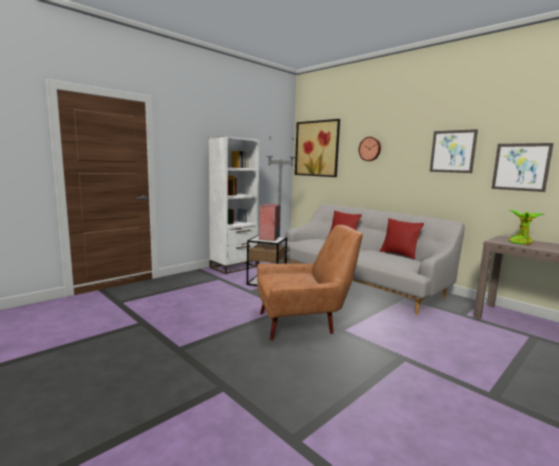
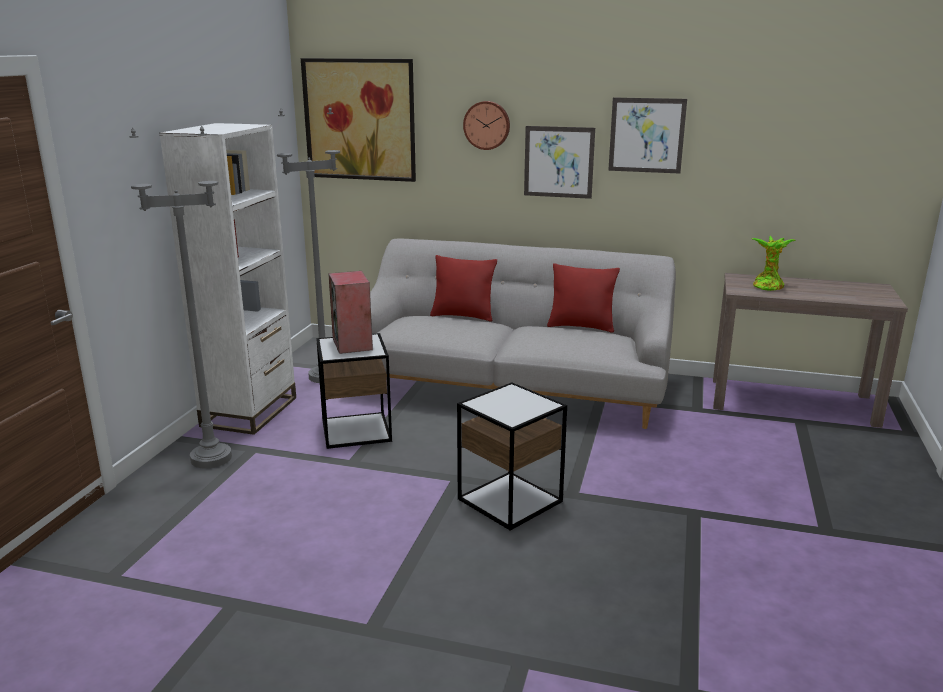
camera: 30 degrees left, 10 degrees up
brown armchair [257,225,363,340] -> side table [457,382,567,531]
picture [491,143,554,192] -> picture moved to [524,126,595,199]
none -> grey floor lamp [129,126,232,469]

